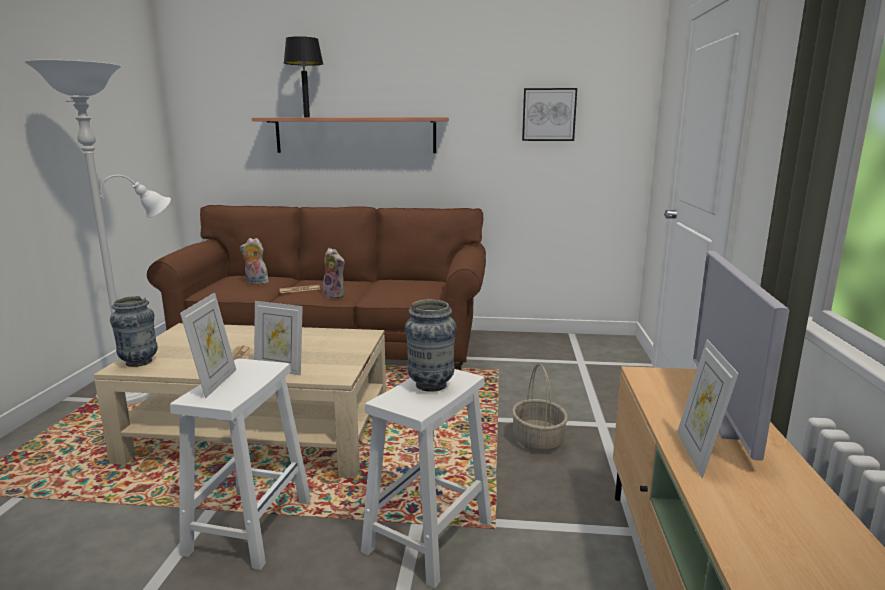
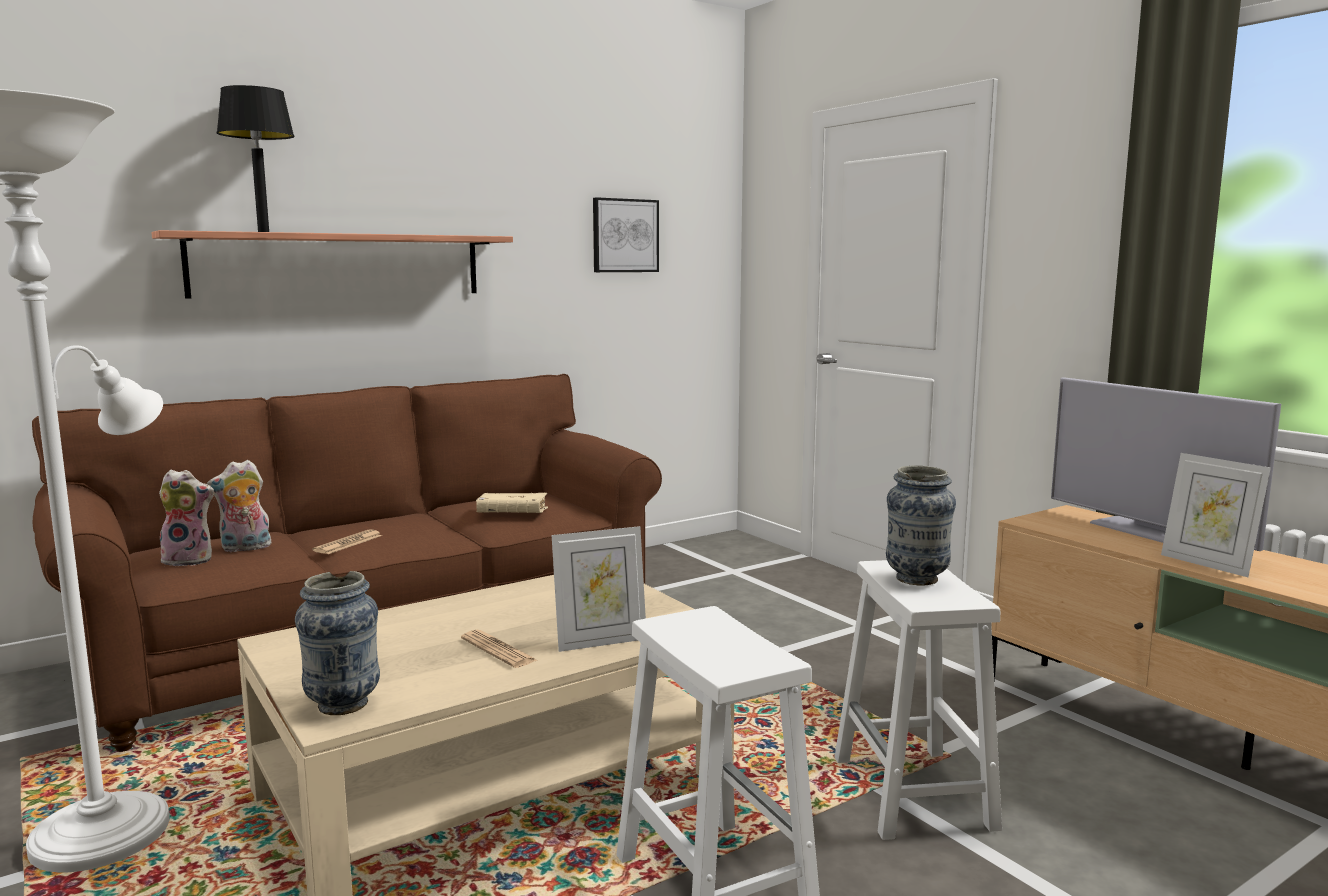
camera: 40 degrees left, 5 degrees down
picture frame [180,293,236,398] -> none
plush toy [323,248,345,299] -> plush toy moved to [158,470,214,566]
basket [512,364,568,452] -> none
none -> beige book [476,493,548,513]

